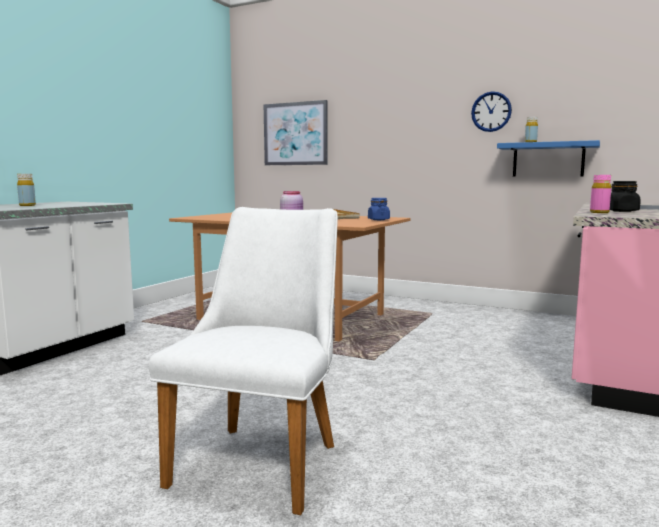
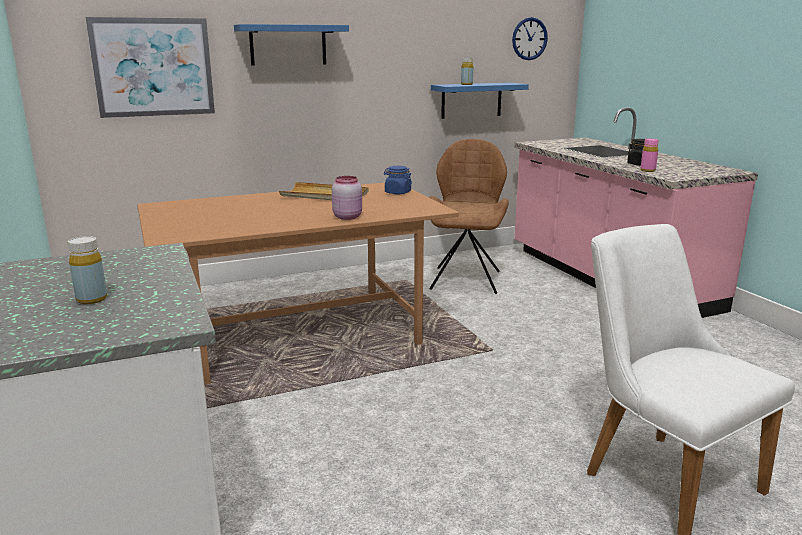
camera: 50 degrees left, 10 degrees up
wall clock [471,91,512,132] -> wall clock moved to [512,17,548,60]
none -> blue shelf [234,24,349,66]
none -> brown chair [429,139,509,294]

